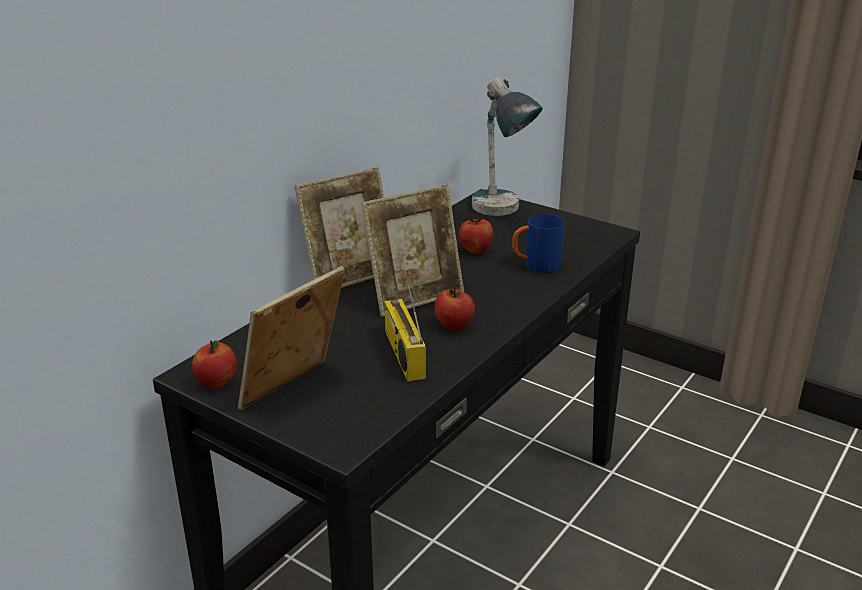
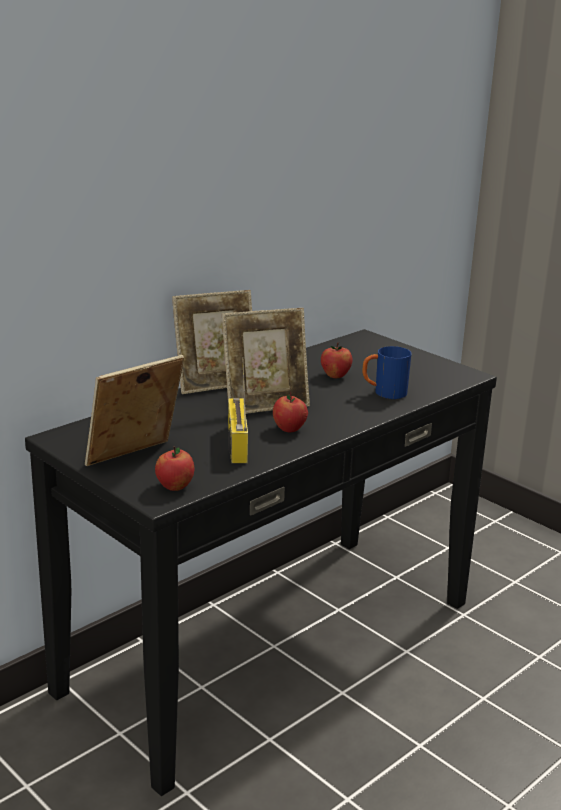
camera: 10 degrees right, 5 degrees down
apple [192,340,237,389] -> apple moved to [155,446,194,491]
table lamp [472,77,543,216] -> none

